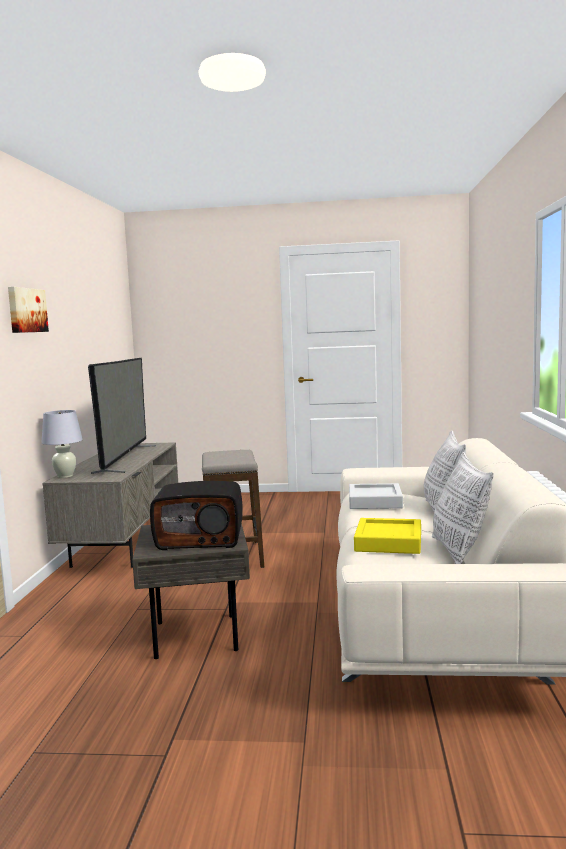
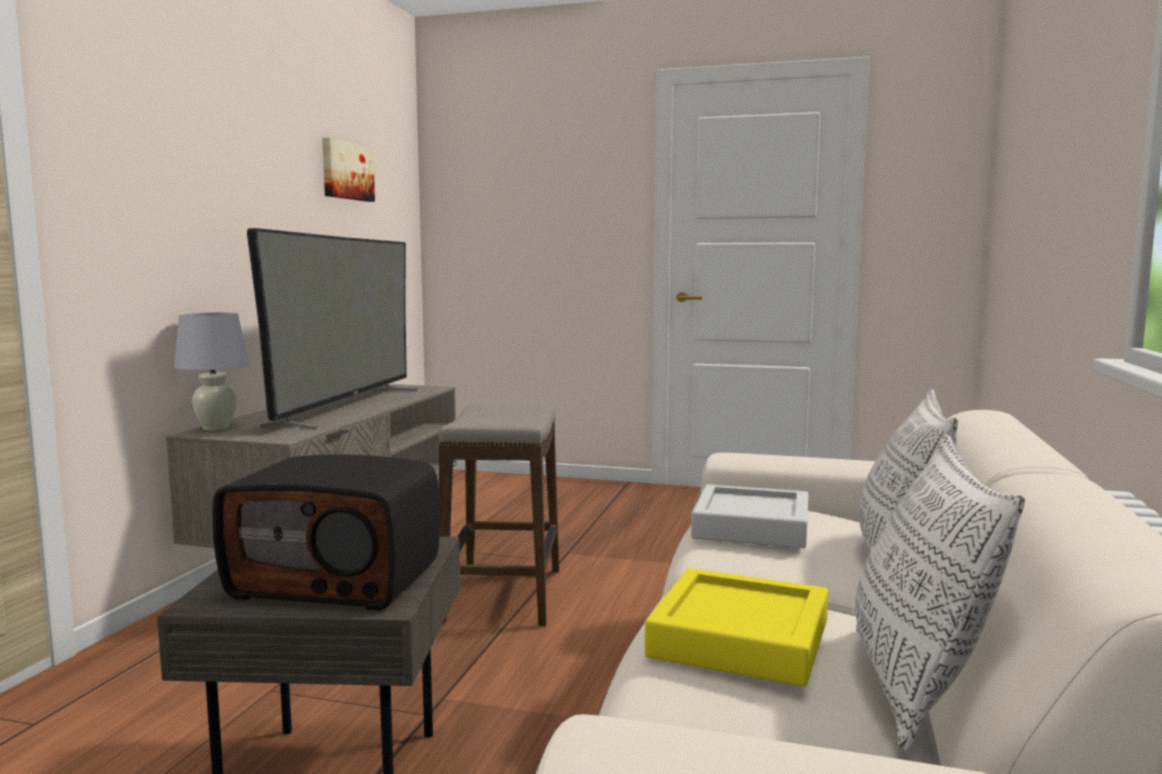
camera: 10 degrees right, 0 degrees up
picture [8,287,49,333] -> picture moved to [322,137,375,202]

